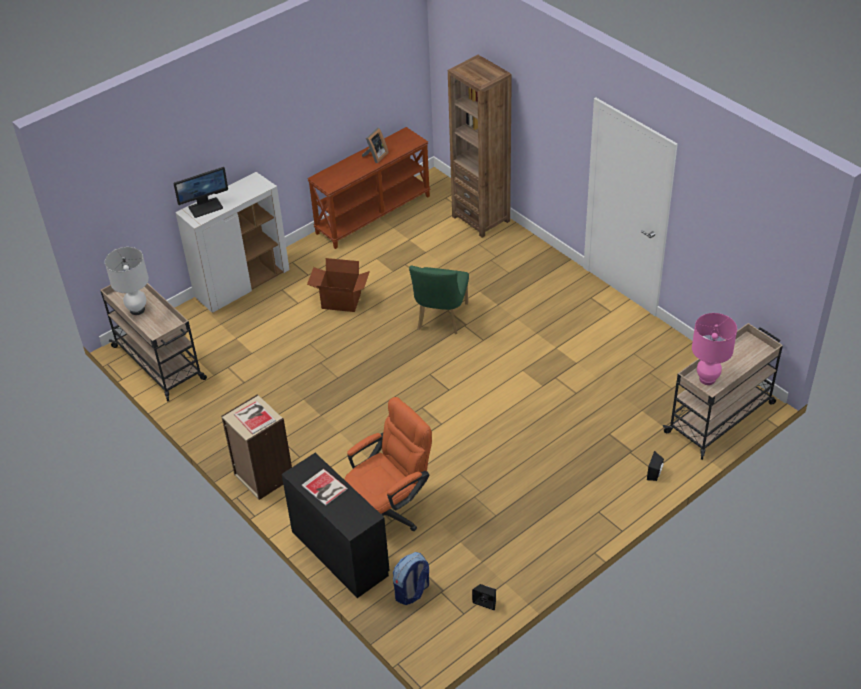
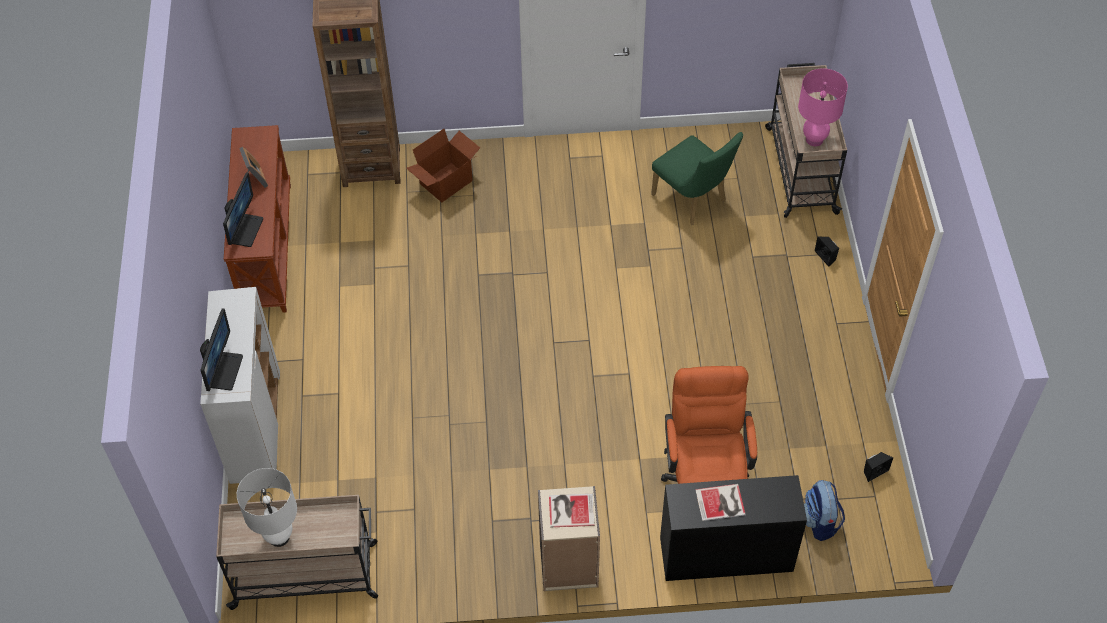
camera: 55 degrees left, 10 degrees up
cardboard box [307,258,370,312] -> cardboard box moved to [406,129,480,202]
green chair [409,266,469,334] -> green chair moved to [651,132,743,225]
none -> monitor [223,173,263,247]

